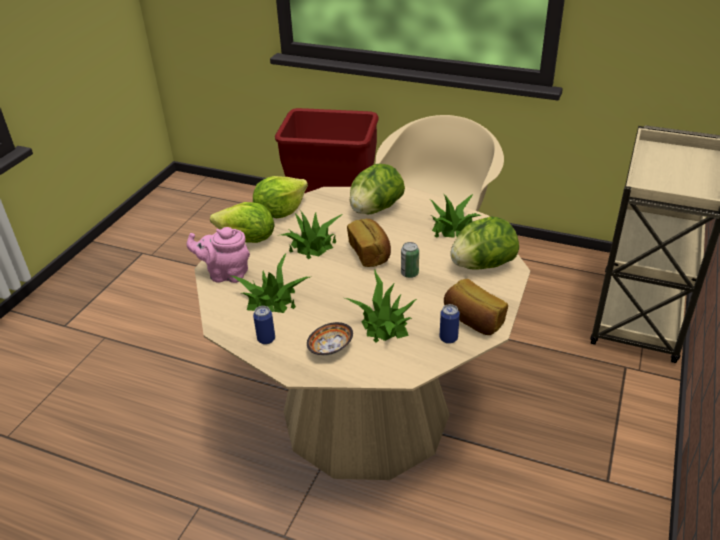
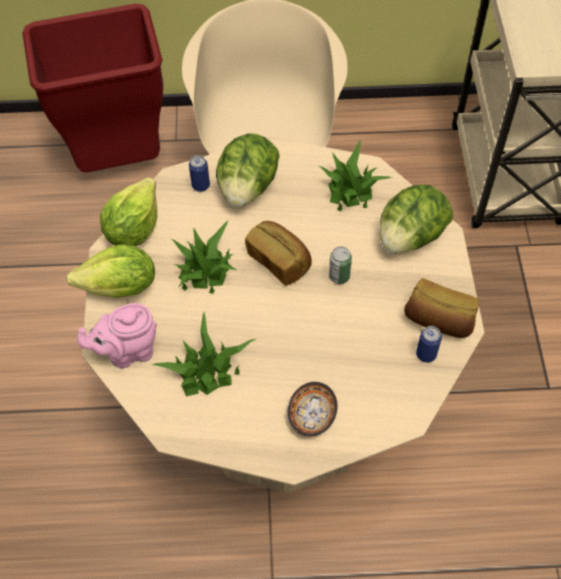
camera: 25 degrees left, 20 degrees up
can [253,306,275,345] -> can moved to [189,155,210,192]
potted plant [345,270,417,342] -> none

